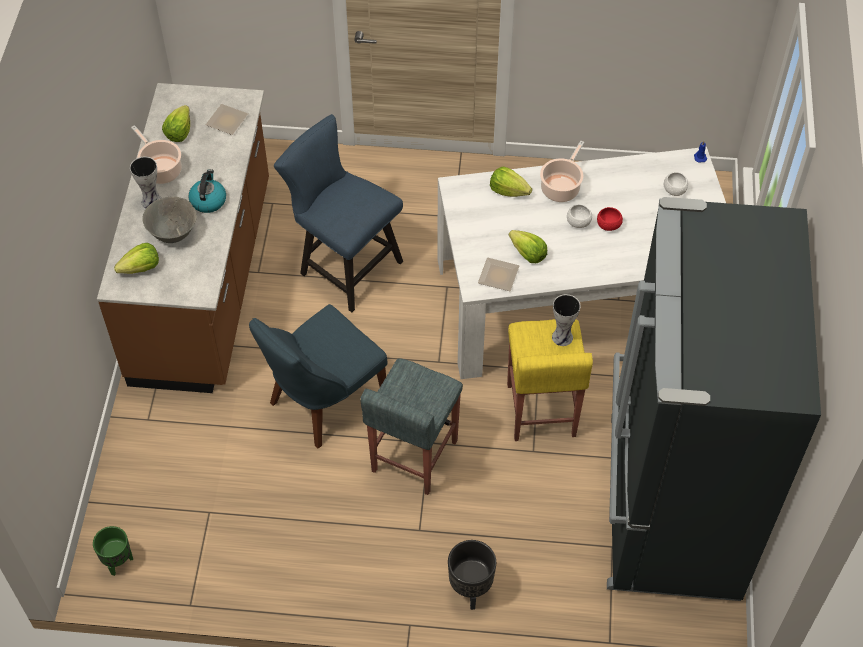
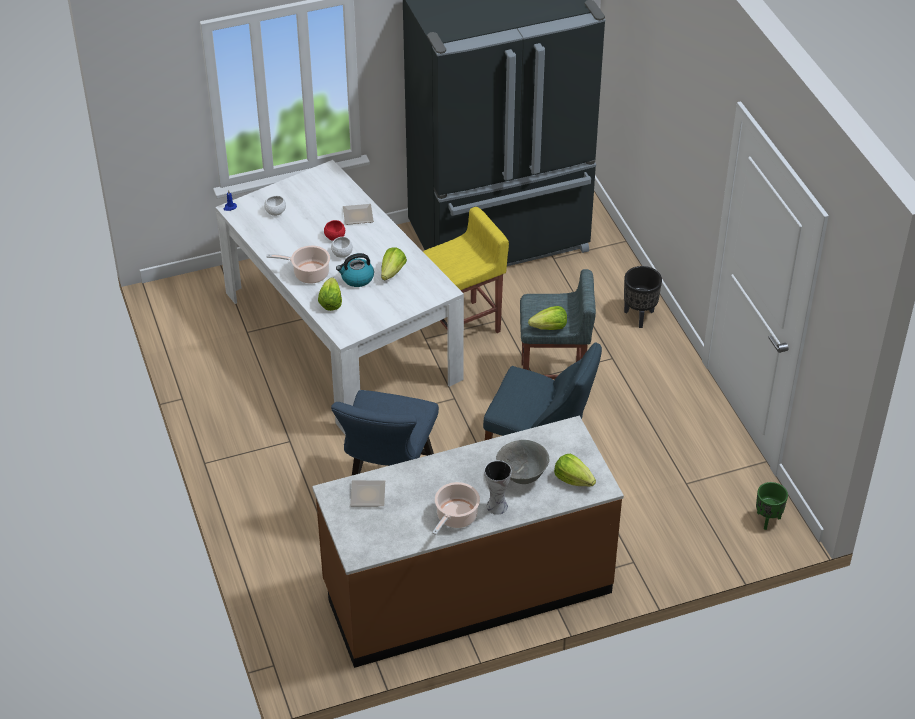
camera: 115 degrees left, 10 degrees down
lettuce [162,105,190,142] -> lettuce moved to [528,306,567,330]
kettle [188,169,226,213] -> kettle moved to [336,253,374,287]
plate [478,258,519,291] -> plate moved to [343,204,374,225]
vase [552,294,581,346] -> none

